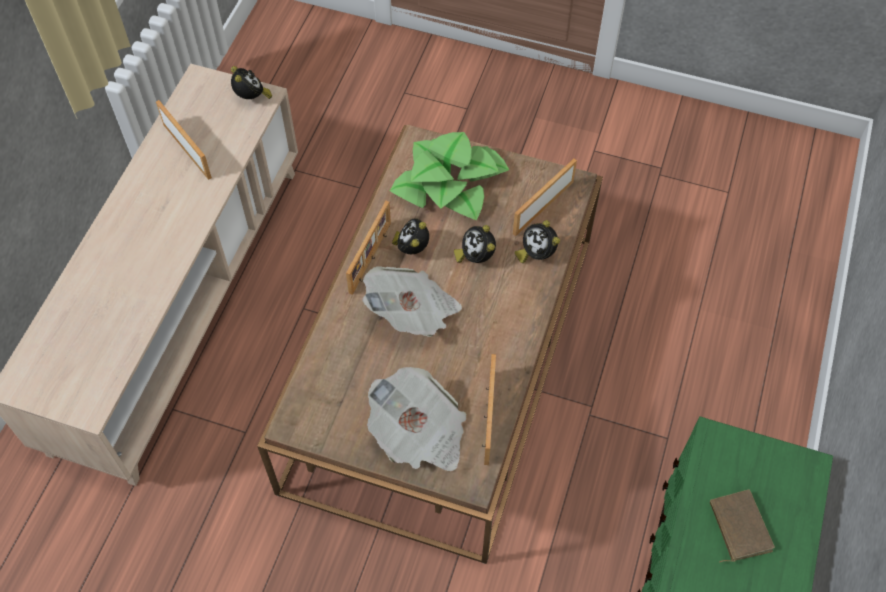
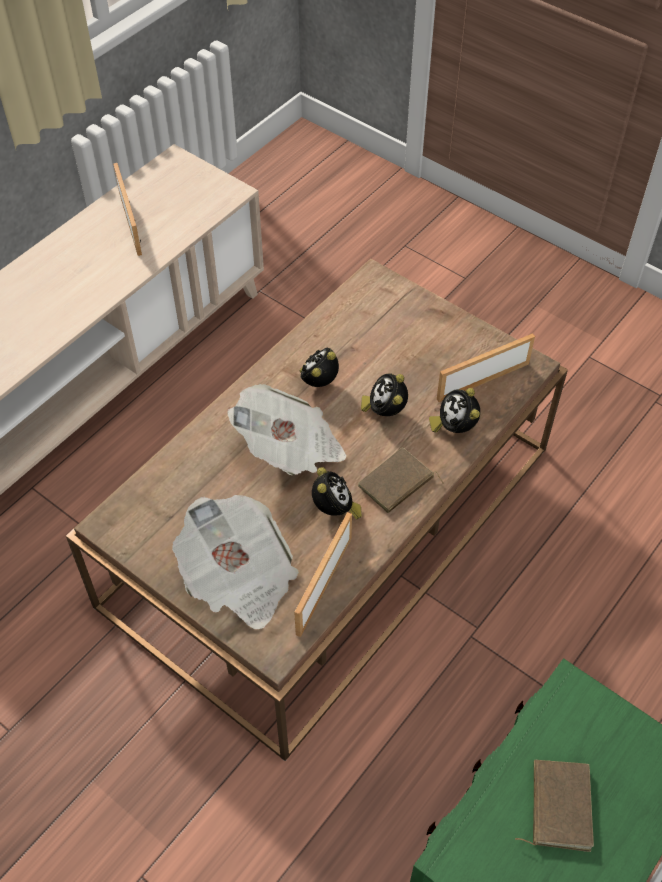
camera: 20 degrees right, 5 degrees down
alarm clock [231,66,272,99] -> alarm clock moved to [312,467,362,520]
picture frame [346,201,391,295] -> none
potted plant [390,132,509,220] -> none
none -> brown book [358,447,444,513]

